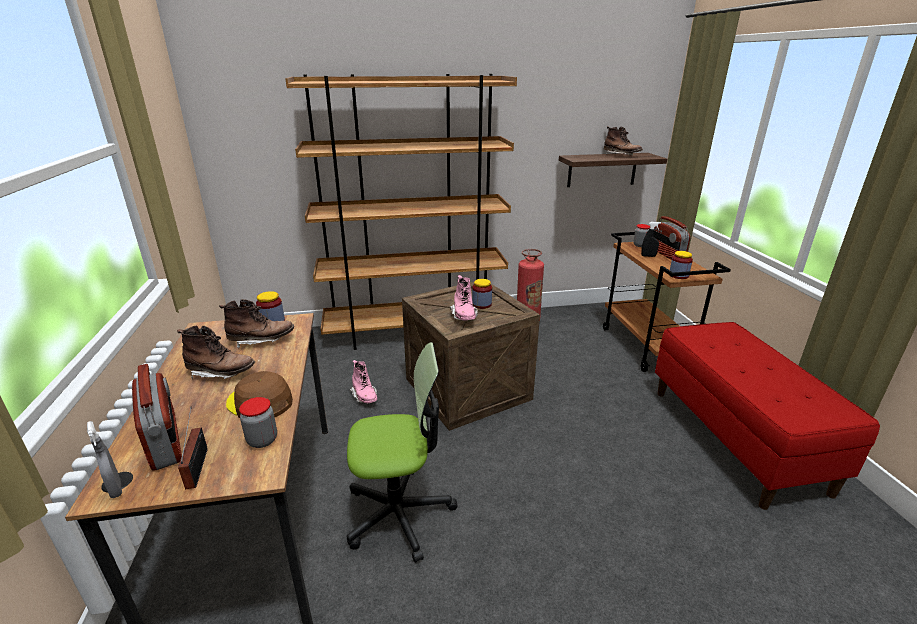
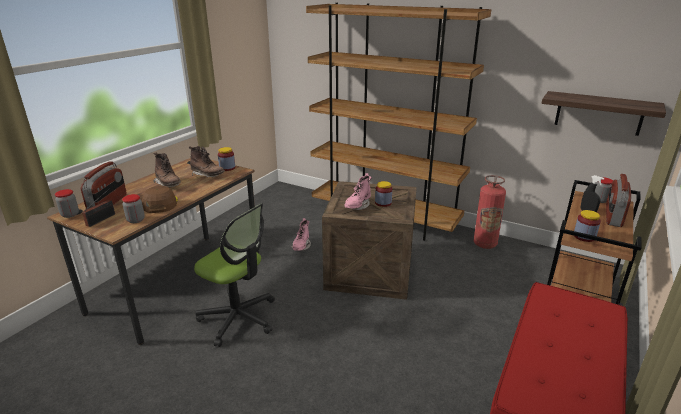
camera: 40 degrees right, 0 degrees up
grey spray bottle [87,421,122,498] -> jar [55,189,79,218]
brown boot [604,126,643,156] -> none

